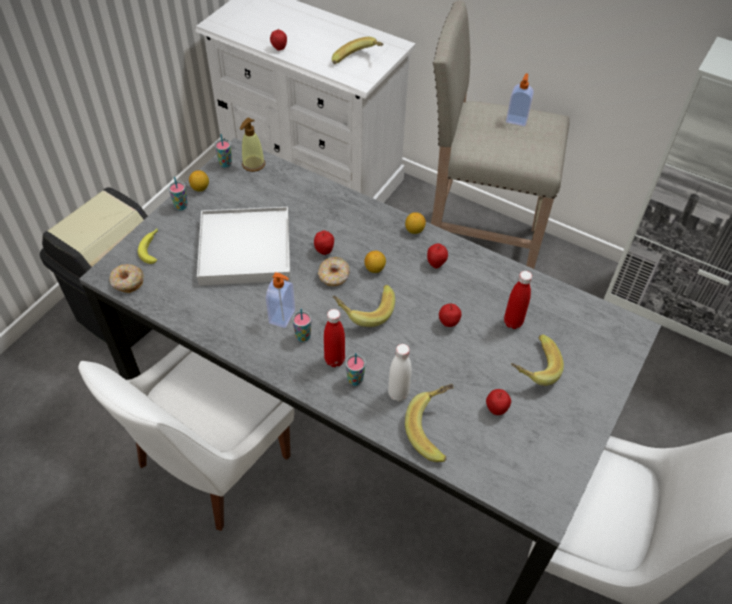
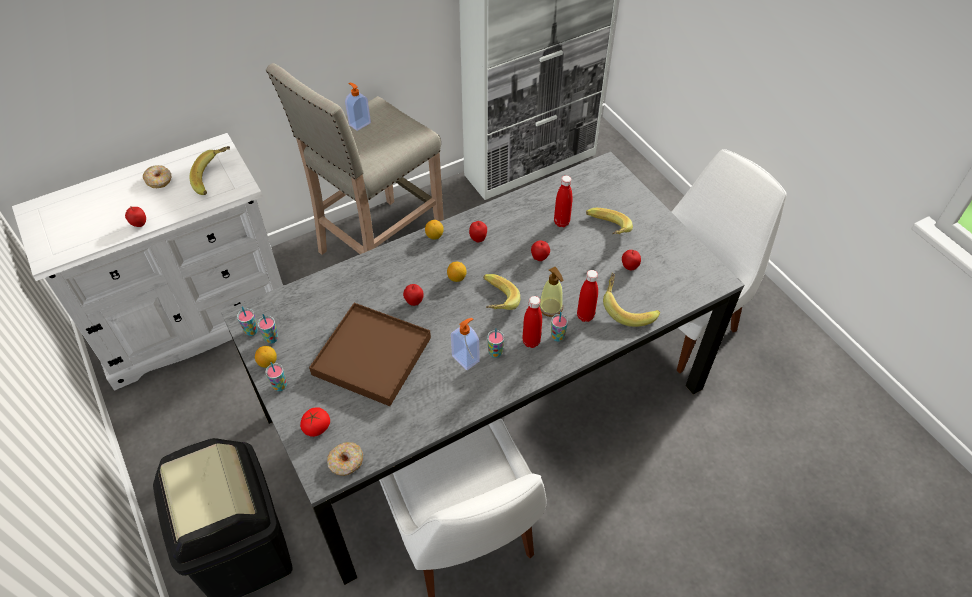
camera: 60 degrees left, 0 degrees up
banana [138,228,158,264] -> tomato [300,407,330,437]
white tray [197,207,291,286] -> brown tray [309,303,431,406]
soap dispenser [240,118,265,172] -> soap dispenser moved to [539,267,564,317]
donut [318,257,350,286] -> donut moved to [143,165,171,188]
white bottle [388,344,412,402] -> red bottle [577,270,598,322]
none -> cup [258,314,278,344]

